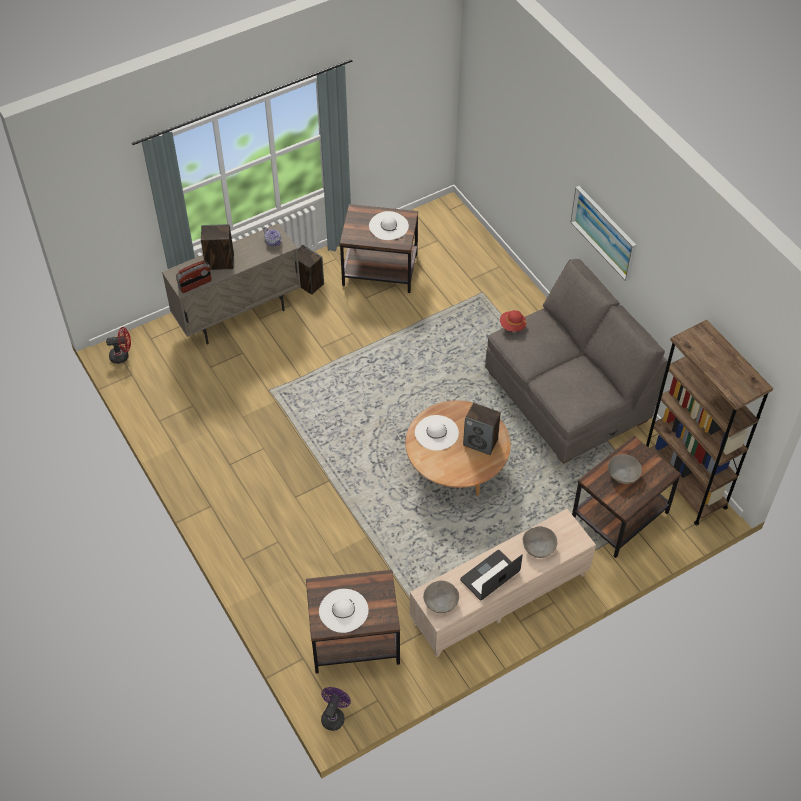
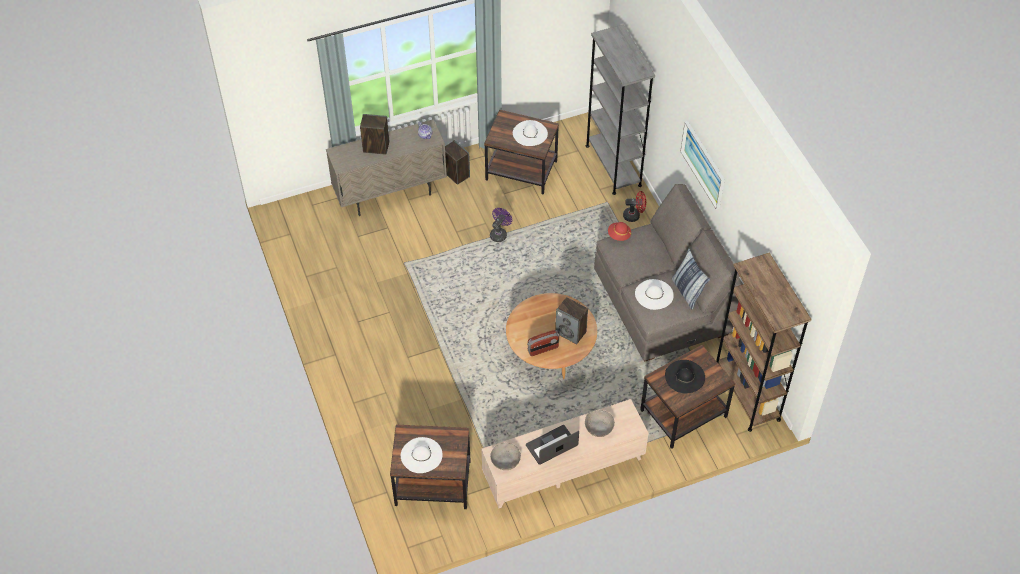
camera: 10 degrees right, 0 degrees up
red fan [106,327,131,364] -> red fan moved to [623,191,646,222]
radio [176,260,212,293] -> radio moved to [527,330,559,356]
purple fan [321,687,351,731] -> purple fan moved to [490,208,512,242]
white hat [415,415,459,451] -> white hat moved to [635,279,674,310]
grey bowl [608,454,642,484] -> black hat [665,360,705,393]
none -> grey bookcase [586,24,655,195]
none -> pillow [672,249,710,309]

